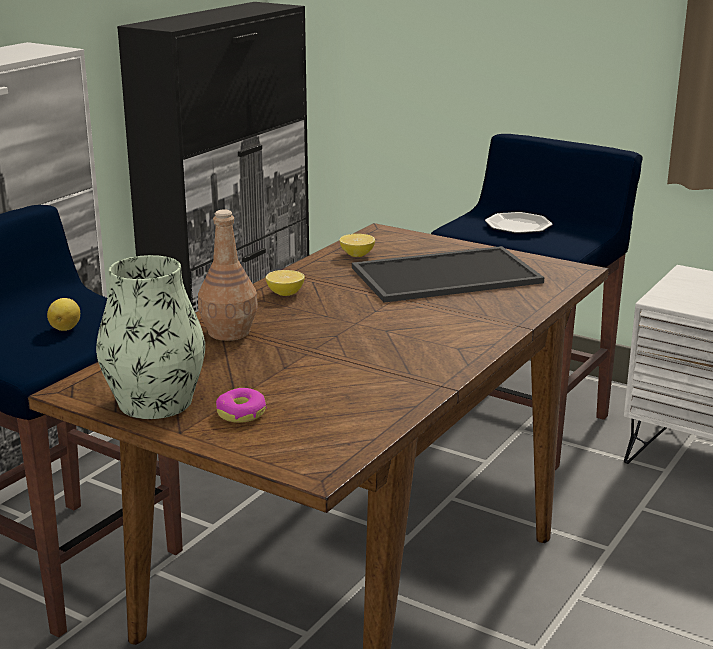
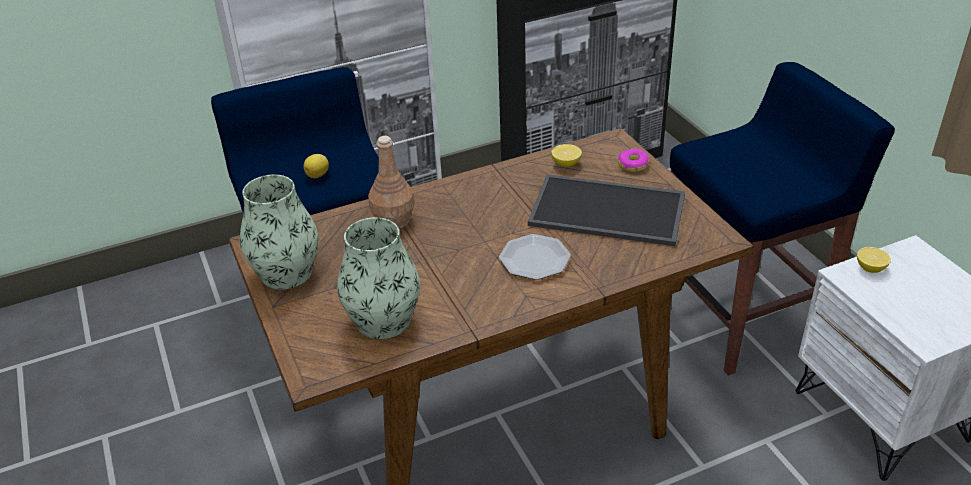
camera: 35 degrees right, 15 degrees up
donut [216,388,267,423] -> donut moved to [618,149,649,172]
lemon [266,270,305,296] -> lemon moved to [857,247,891,273]
plate [485,212,552,234] -> plate moved to [499,234,571,280]
none -> vase [337,217,420,339]

